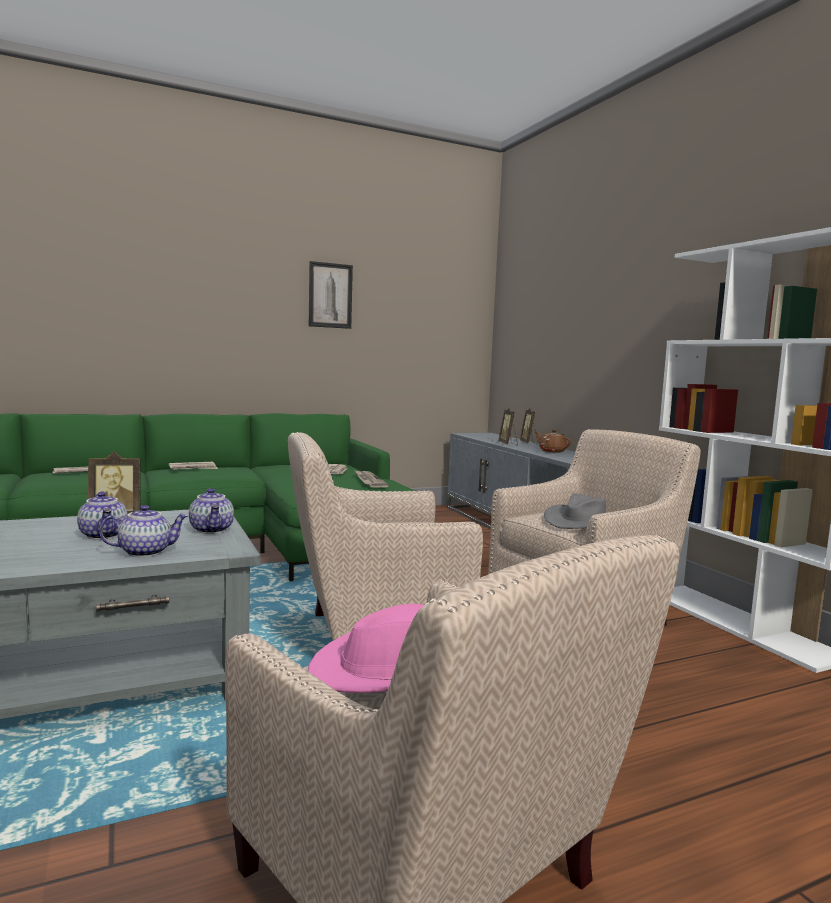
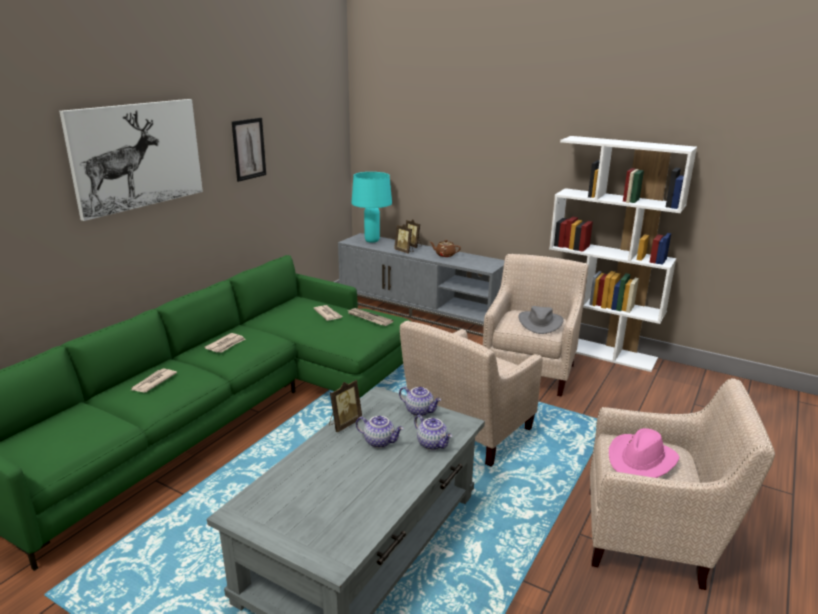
camera: 35 degrees left, 15 degrees up
teapot [99,505,188,557] -> teapot turned 105 degrees clockwise [414,415,452,450]
none -> picture [59,99,203,221]
none -> turquoise table lamp [351,172,392,243]

